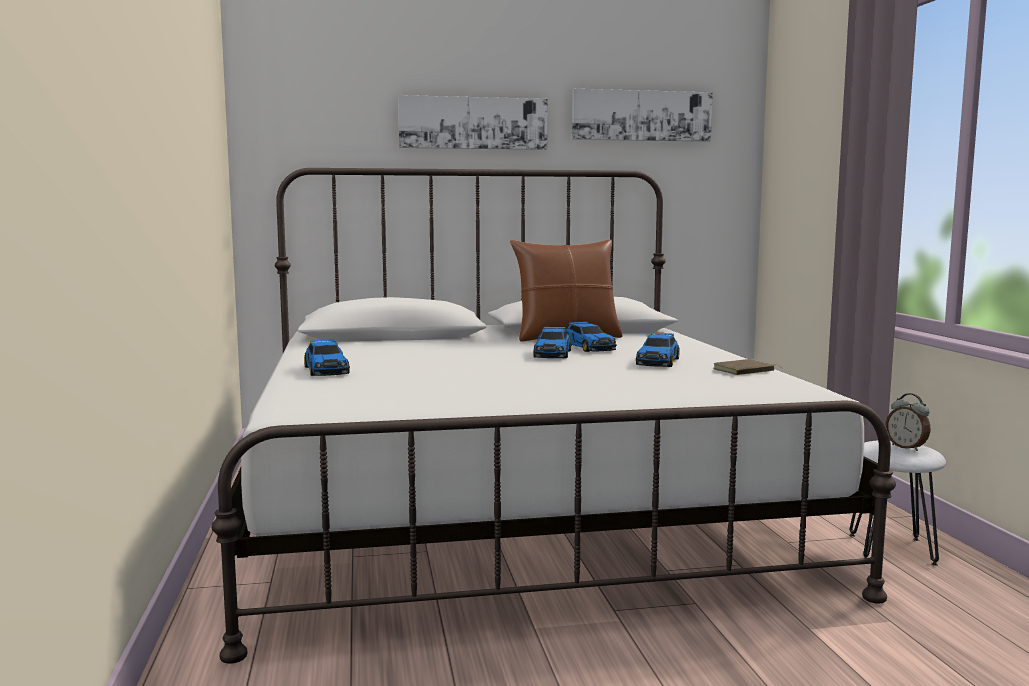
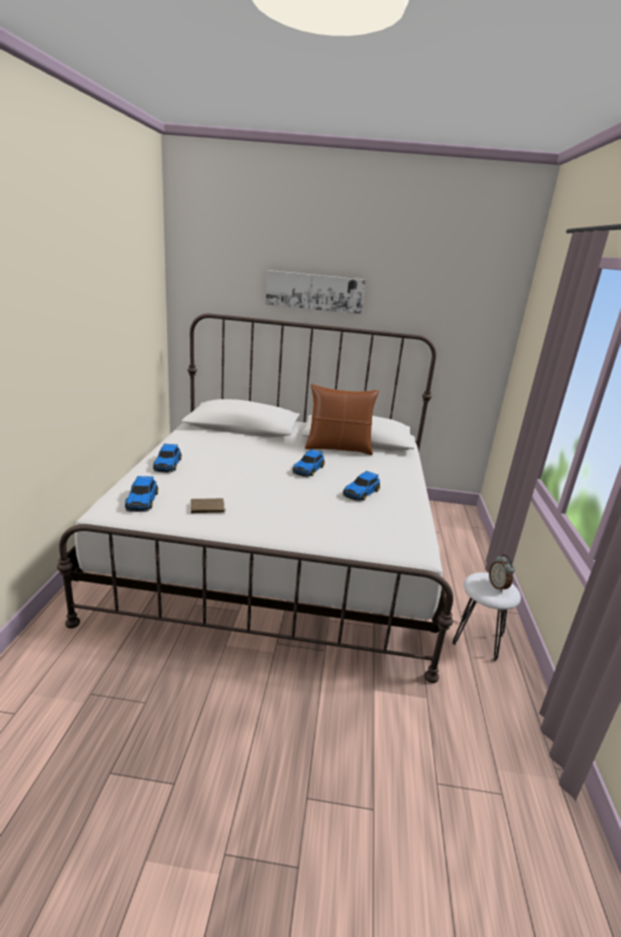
camera: 15 degrees right, 15 degrees up
toy car [566,322,617,352] -> toy car moved to [125,476,158,512]
picture [572,89,713,142] -> none
brown book [713,359,782,375] -> brown book moved to [191,498,226,514]

